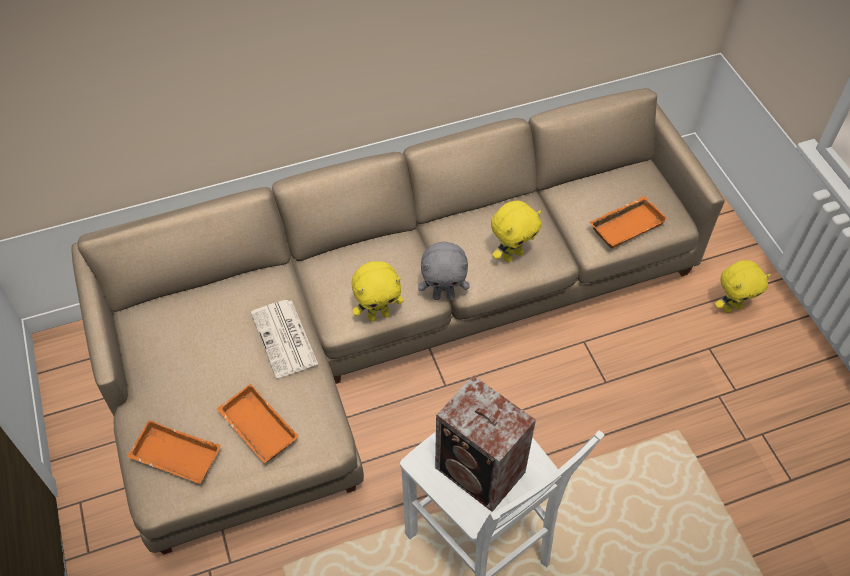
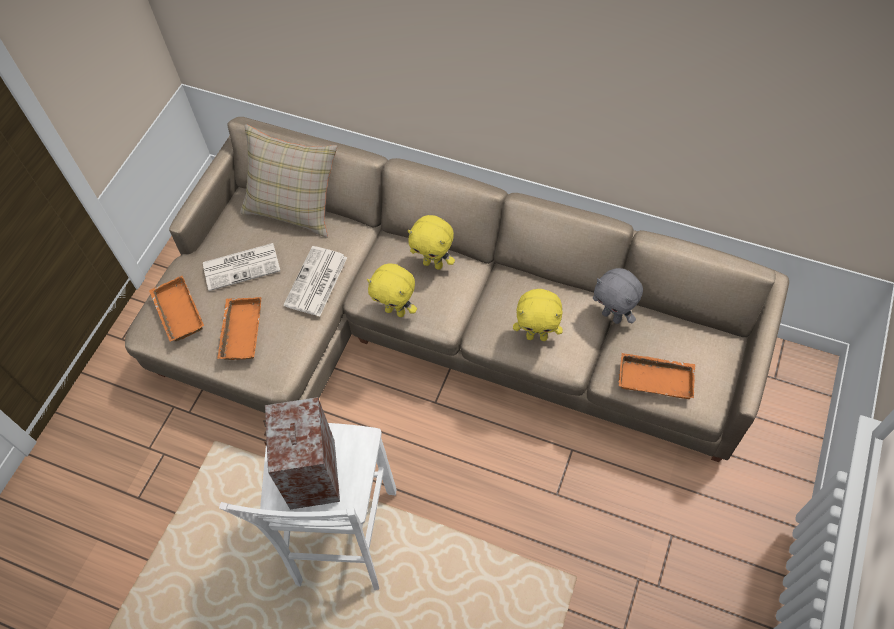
camera: 45 degrees right, 5 degrees up
grey plush toy [418,242,470,300] -> grey plush toy moved to [593,268,643,324]
yellow plush toy [715,260,771,313] -> yellow plush toy moved to [408,215,455,270]
none -> newspaper [203,243,280,291]
none -> beige pillow [240,124,337,238]

